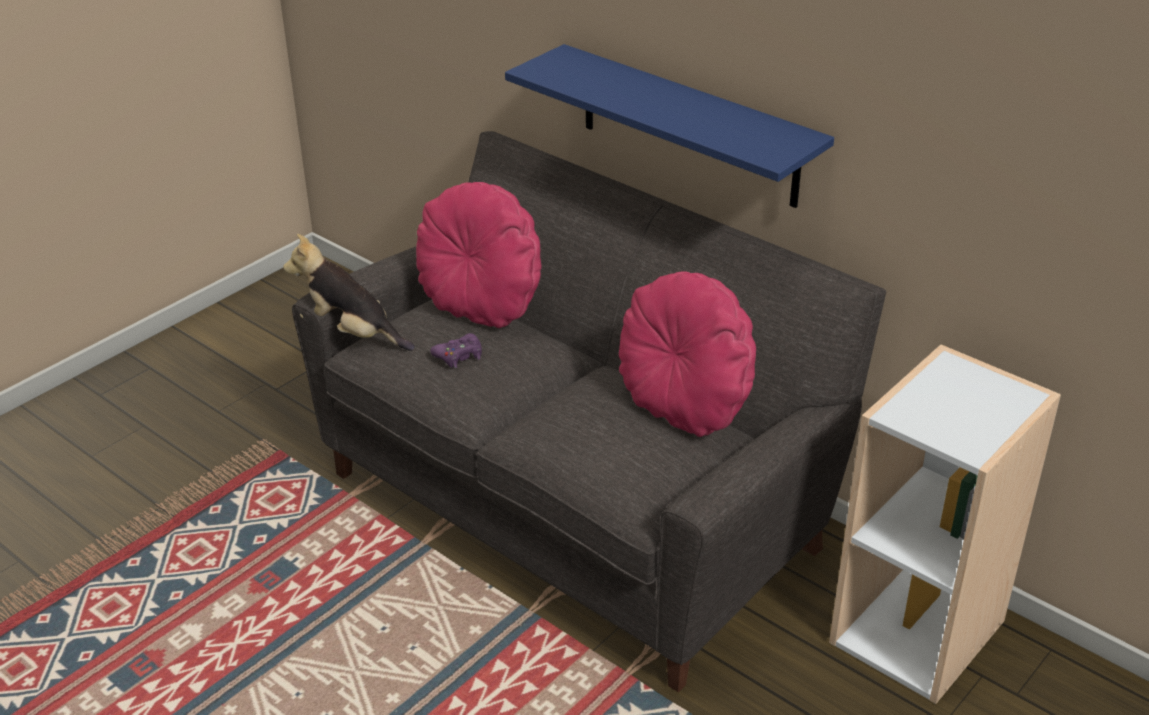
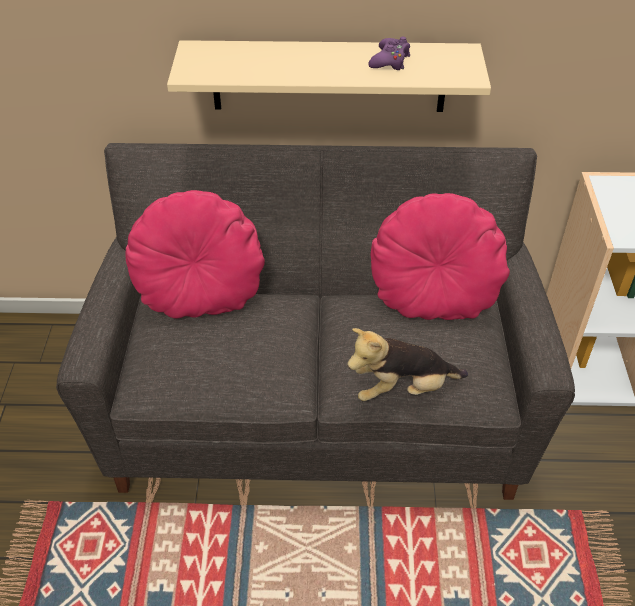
camera: 40 degrees left, 10 degrees up
plush toy [283,234,415,351] -> plush toy moved to [347,328,468,401]
purple game controller [430,333,482,368] -> purple game controller moved to [368,37,410,70]
blue shelf [505,44,834,208] -> beige shelf [167,40,491,112]

